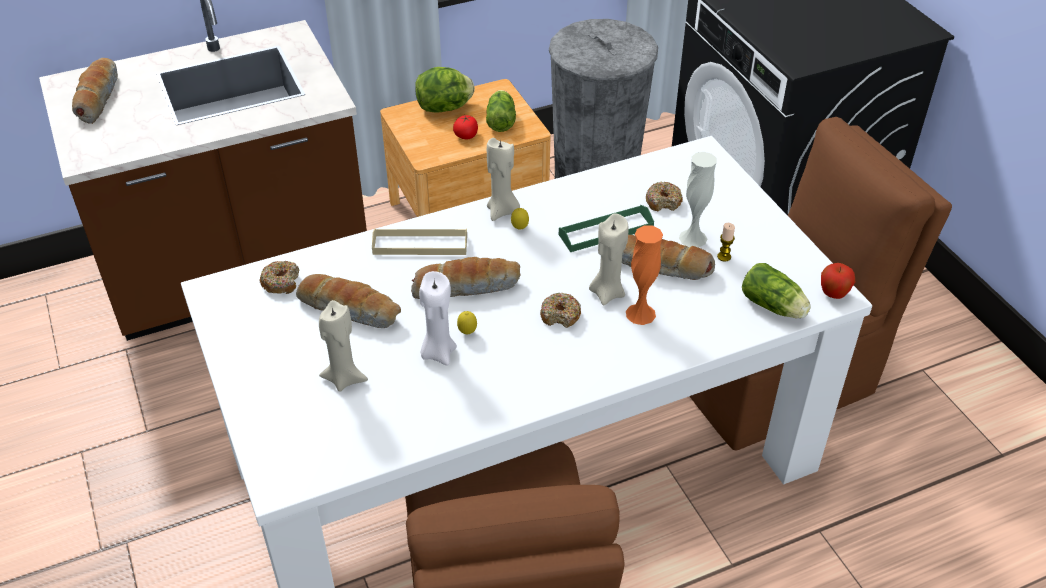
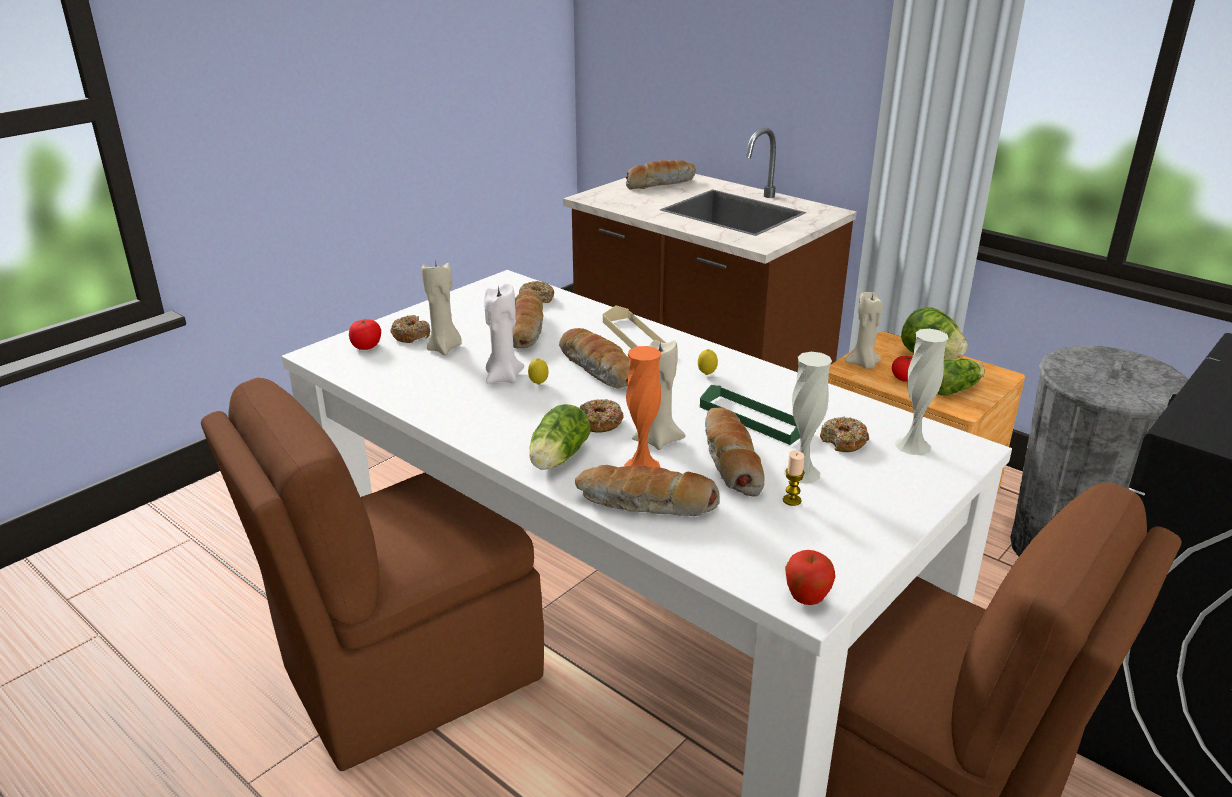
camera: 65 degrees right, 15 degrees down
beige candle [487,138,520,221] -> beige candle moved to [845,292,883,369]
lettuce [742,263,811,318] -> lettuce moved to [529,404,590,470]
none -> tomato [349,319,381,350]
none -> donut [390,315,430,343]
none -> bread [575,465,720,516]
none -> white vase [895,329,949,455]

